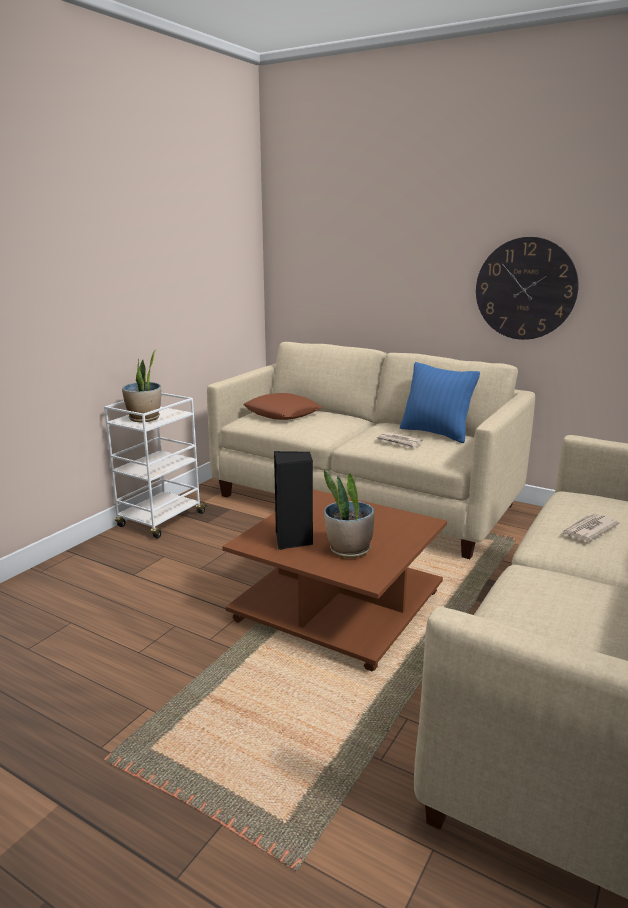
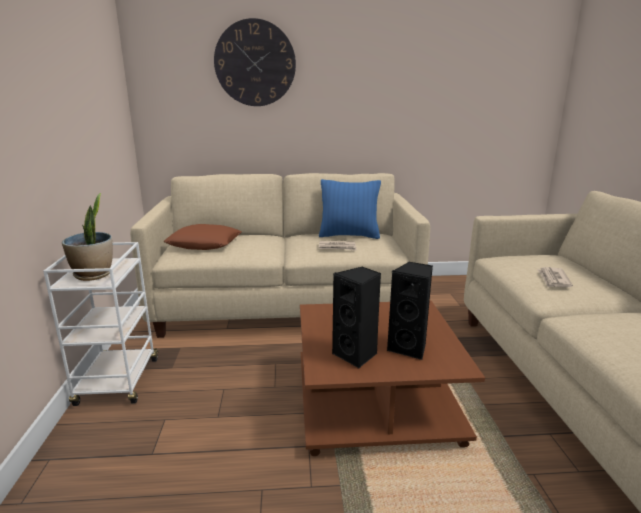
camera: 35 degrees left, 0 degrees up
potted plant [324,469,374,558] -> black speaker [387,261,433,360]
wall clock [476,237,579,340] -> wall clock moved to [214,18,296,106]

